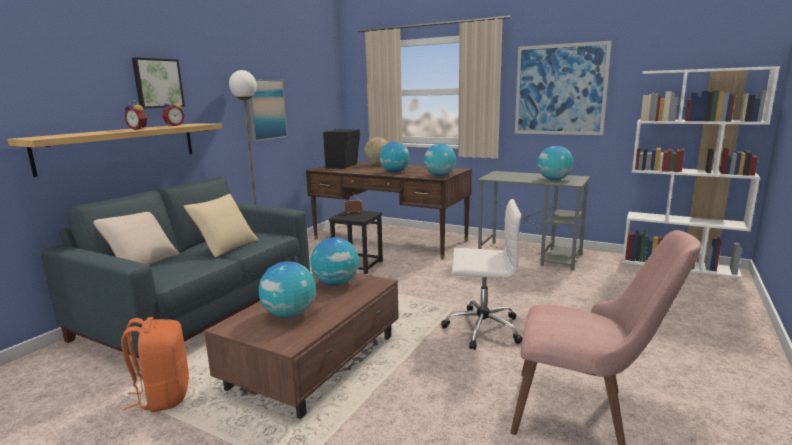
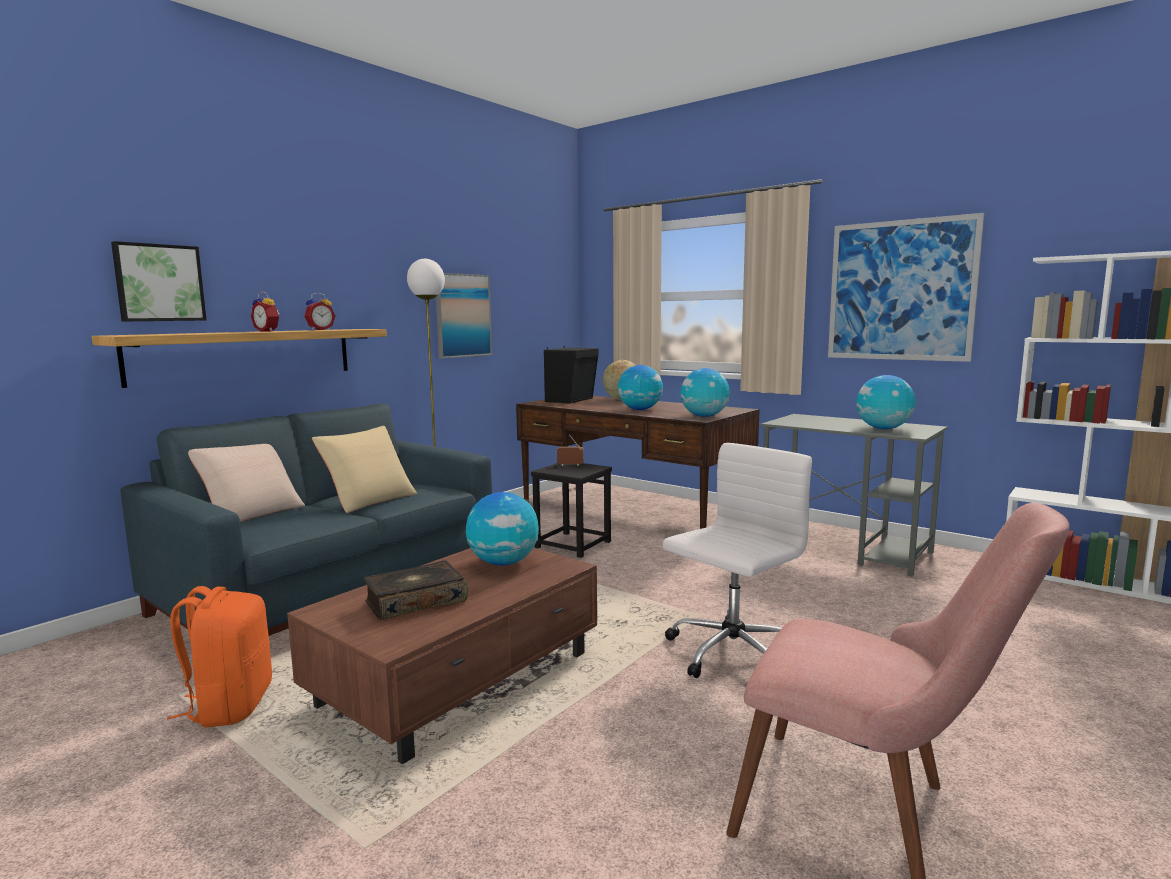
camera: 10 degrees right, 5 degrees down
picture [132,57,185,109] -> picture moved to [111,241,206,322]
globe [259,261,316,318] -> book [364,560,468,620]
white office chair [441,199,522,350] -> white office chair turned 60 degrees counterclockwise [663,443,812,678]

